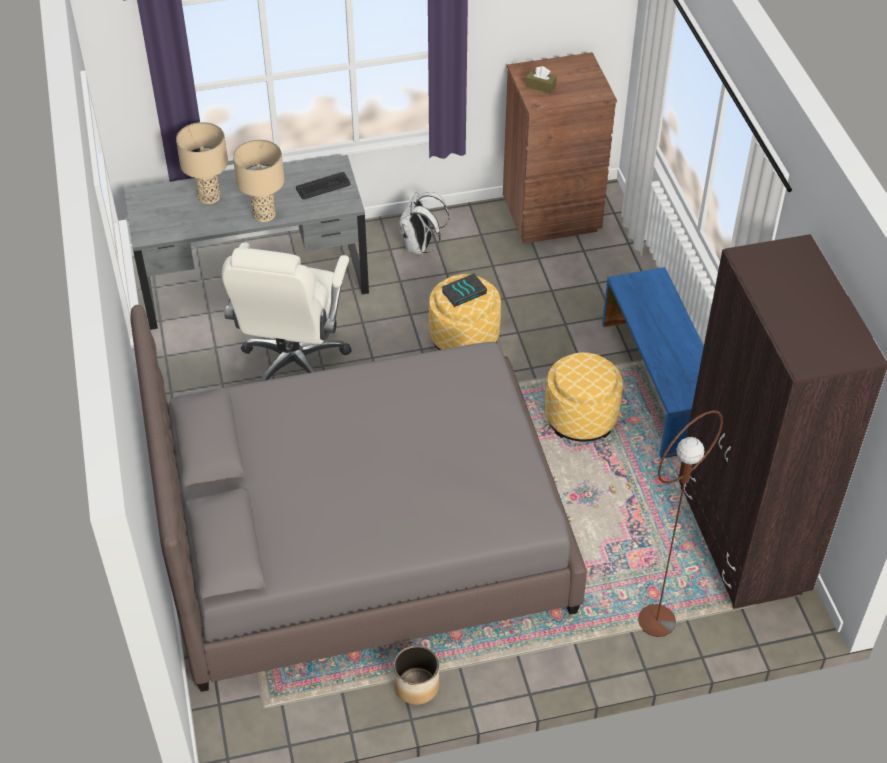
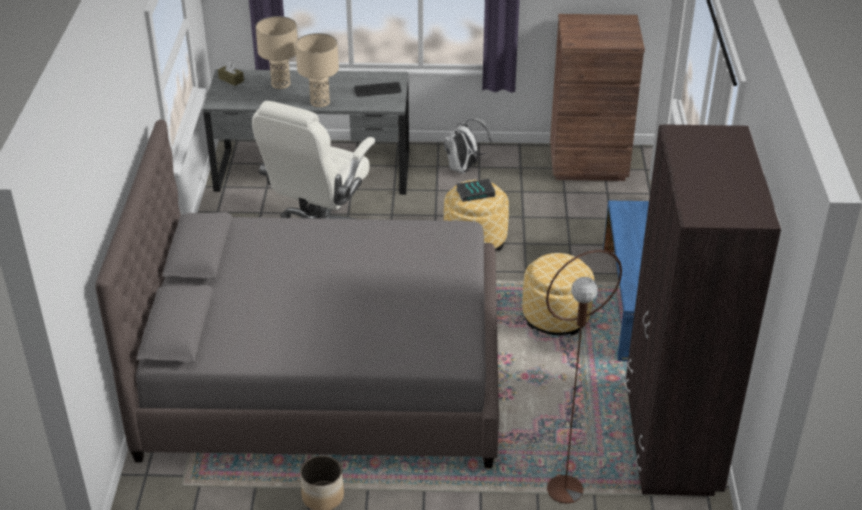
camera: 15 degrees right, 10 degrees down
brown tissue box [526,66,557,93] -> brown tissue box moved to [218,62,244,86]

